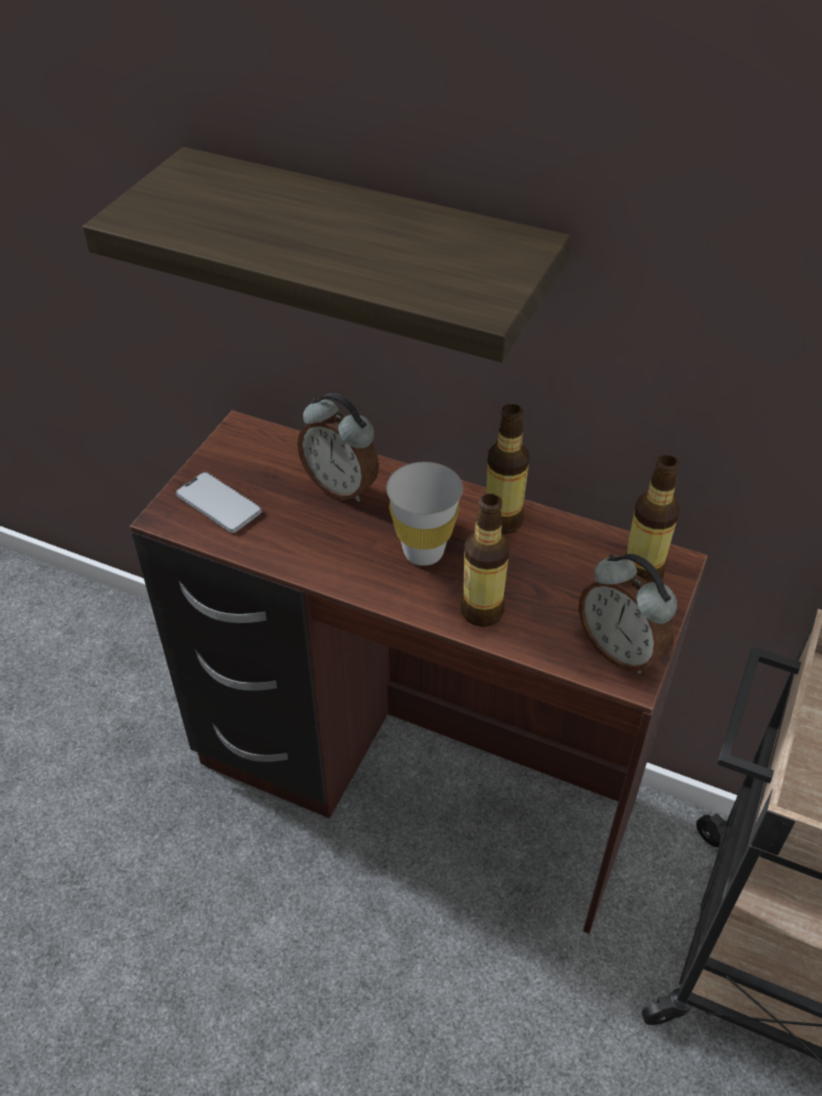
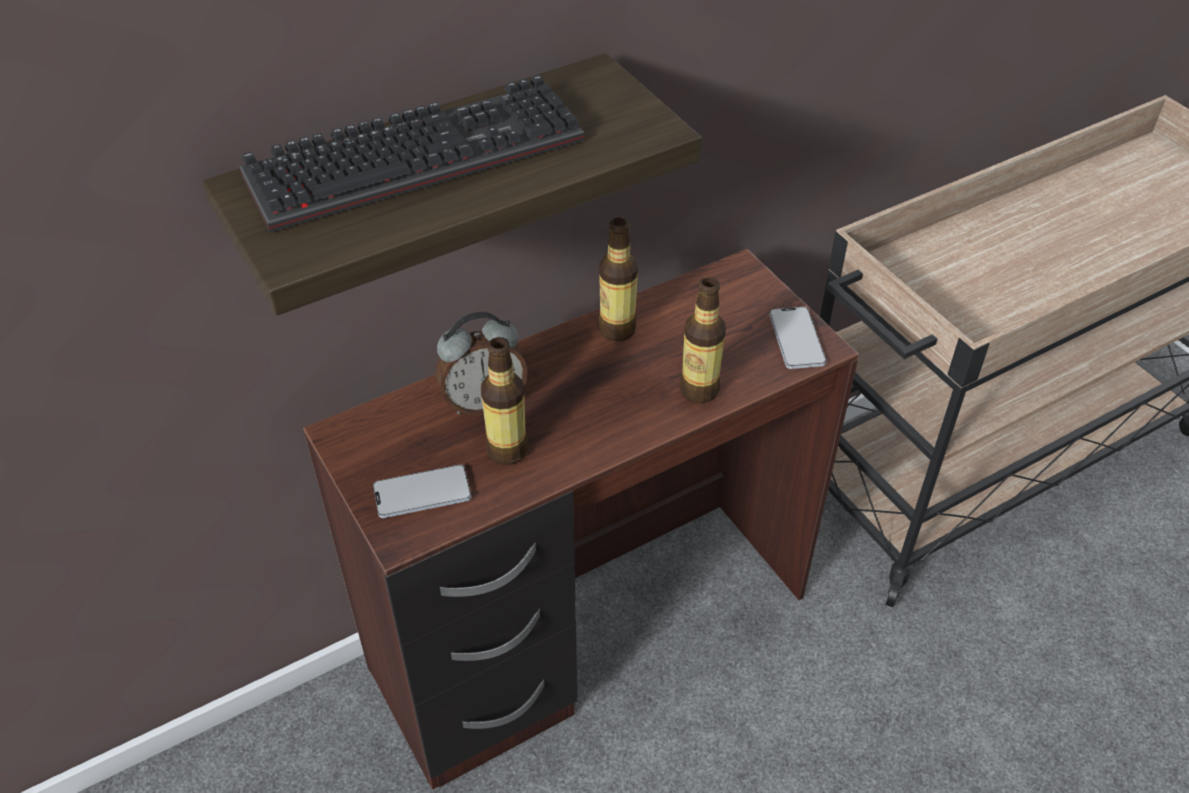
camera: 55 degrees left, 0 degrees up
white cup [386,462,463,566] -> none
alarm clock [578,554,677,674] -> phone [769,307,826,369]
bottle [625,455,680,583] -> bottle moved to [481,337,528,465]
none -> keyboard [240,74,585,233]

